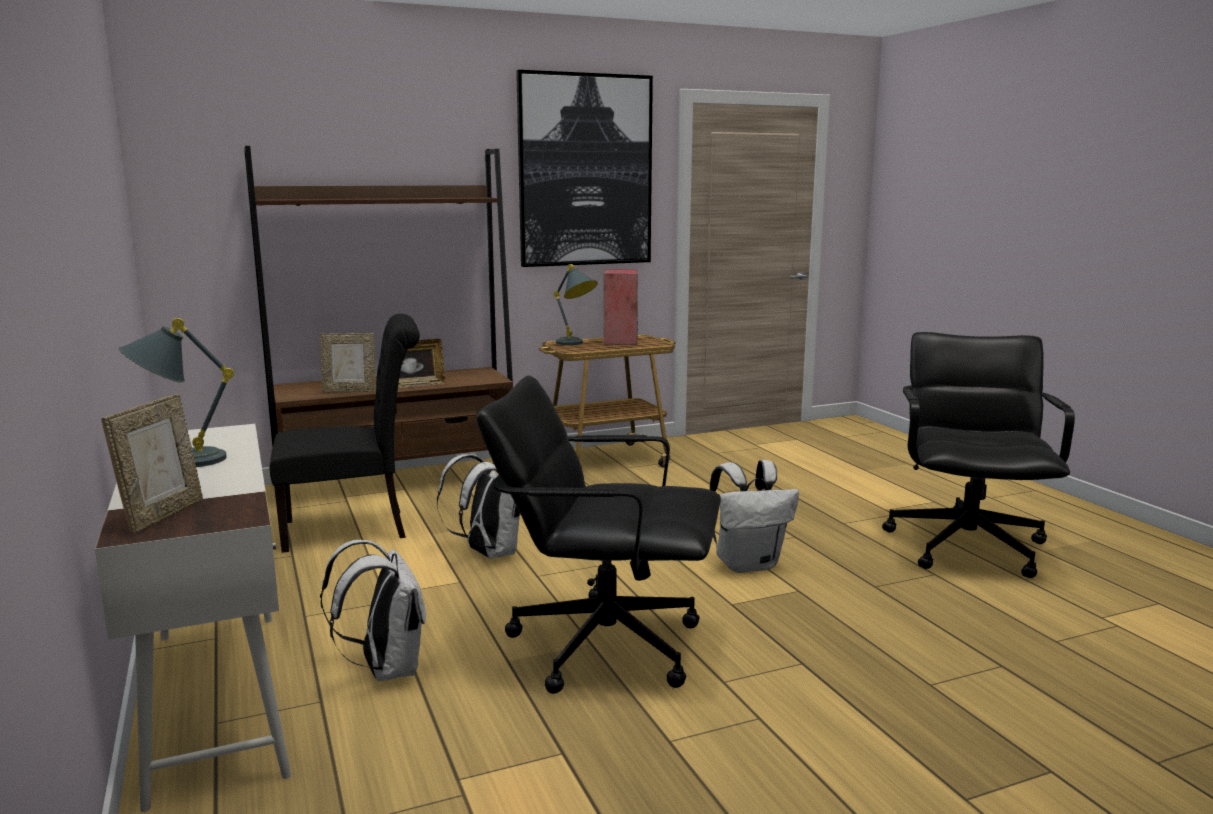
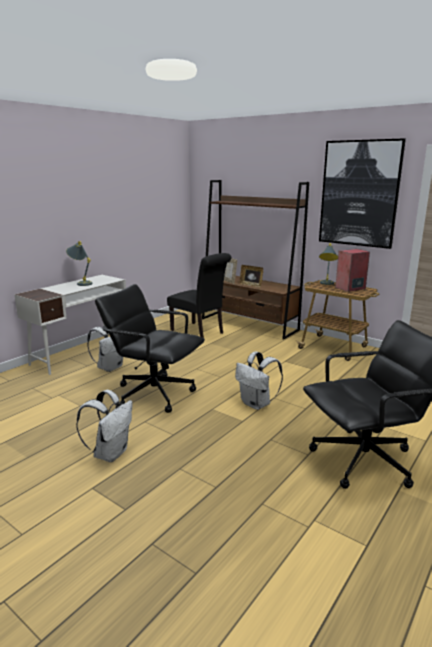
camera: 60 degrees right, 5 degrees up
picture frame [101,394,203,534] -> none
white backpack [437,454,520,558] -> white backpack moved to [76,390,132,462]
black office chair [477,375,721,694] -> black office chair turned 45 degrees counterclockwise [95,284,205,413]

